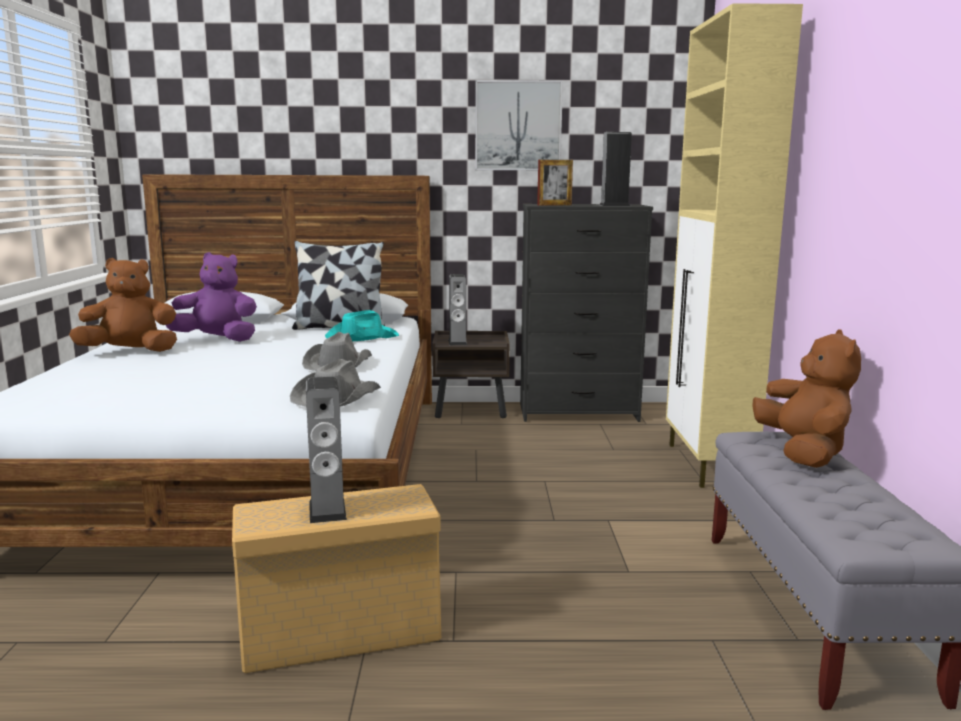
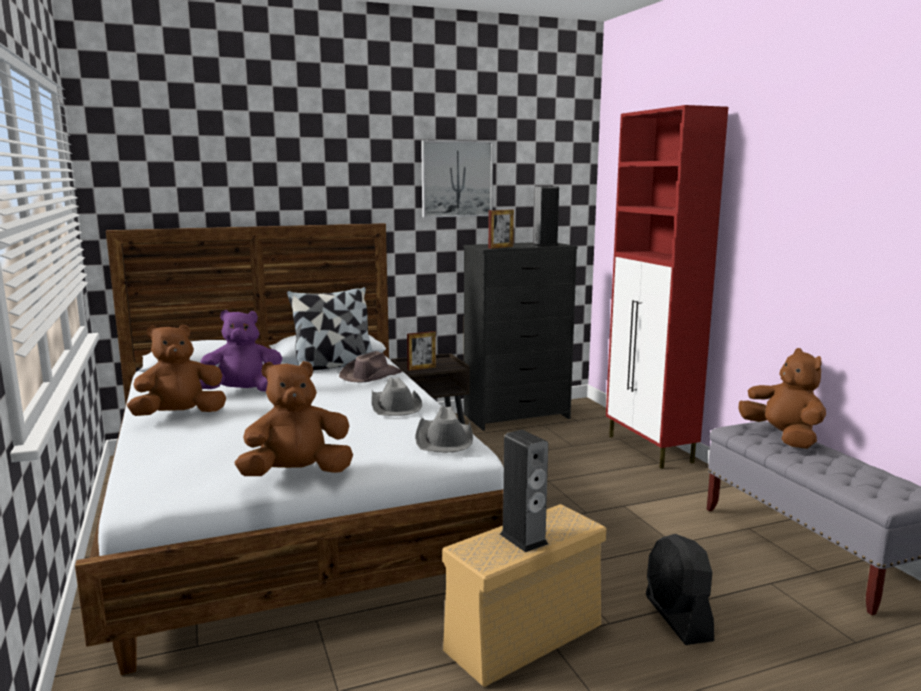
camera: 20 degrees left, 0 degrees up
turquoise hat [325,310,399,341] -> brown hat [339,351,402,383]
speaker [448,274,467,345] -> picture frame [407,331,436,371]
beige cabinet [666,3,803,488] -> red cabinet [606,105,728,469]
none -> brown plush toy [235,361,353,476]
none -> black fan [646,534,714,645]

